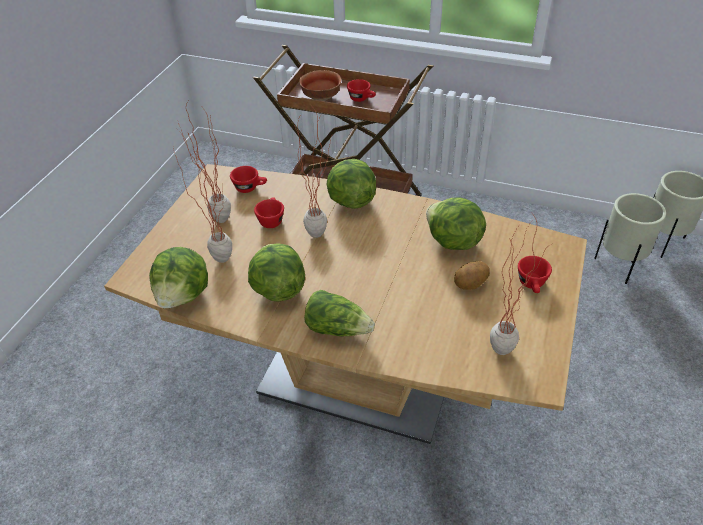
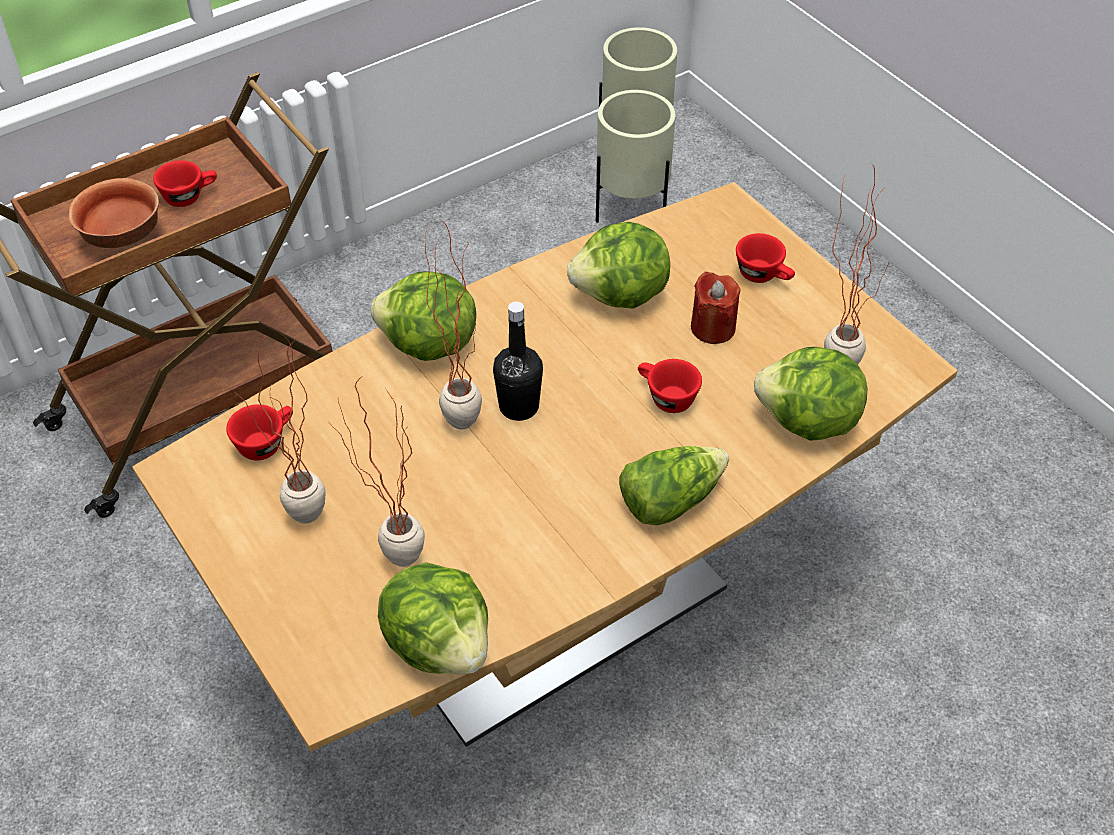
camera: 55 degrees left, 5 degrees up
lettuce [248,243,305,302] -> lettuce moved to [754,347,867,441]
red cup [254,197,284,228] -> red cup moved to [638,359,702,413]
potato [454,261,490,290] -> red candle [691,272,740,344]
none -> black bottle [493,301,543,421]

